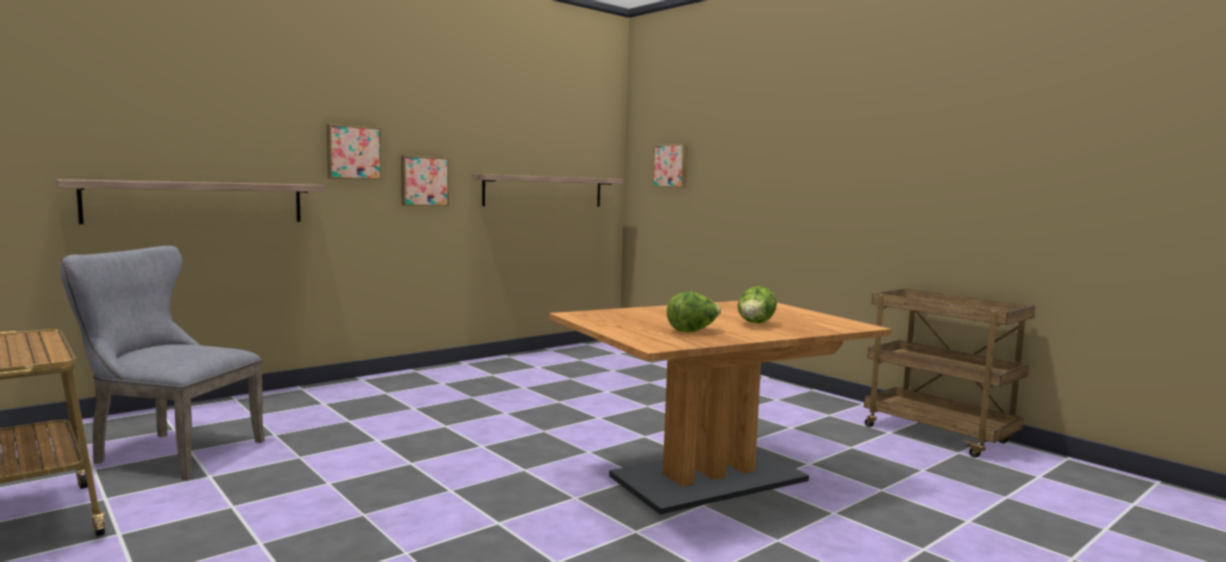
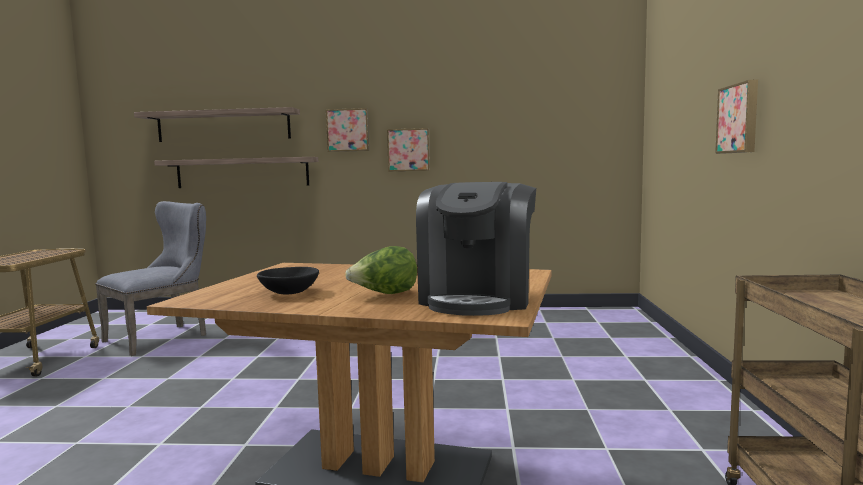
camera: 45 degrees right, 0 degrees up
grey chair [60,246,265,480] -> grey chair turned 75 degrees clockwise [95,201,206,356]
shelf [472,174,623,206] -> shelf moved to [134,107,300,142]
picture [652,144,688,188] -> picture moved to [715,79,758,154]
lettuce [667,292,721,332] -> black bowl [257,267,319,294]
none -> coffee machine [416,182,536,316]

